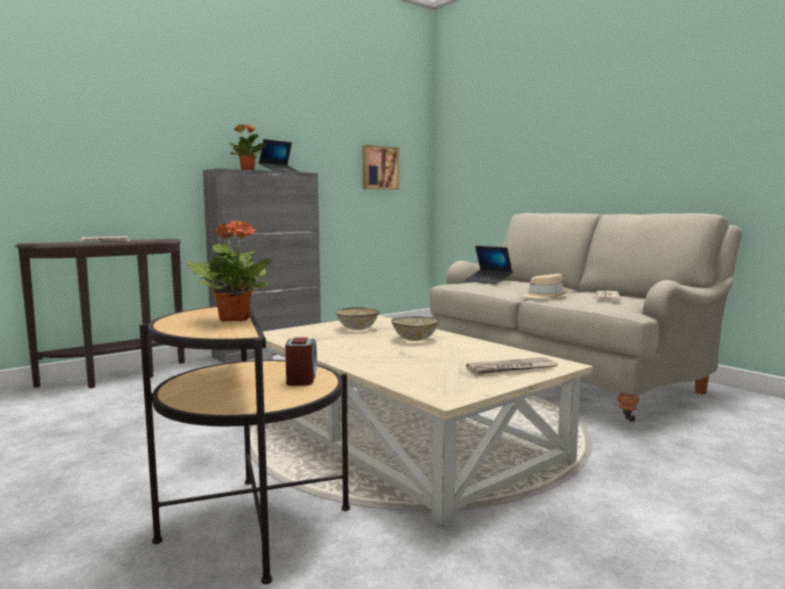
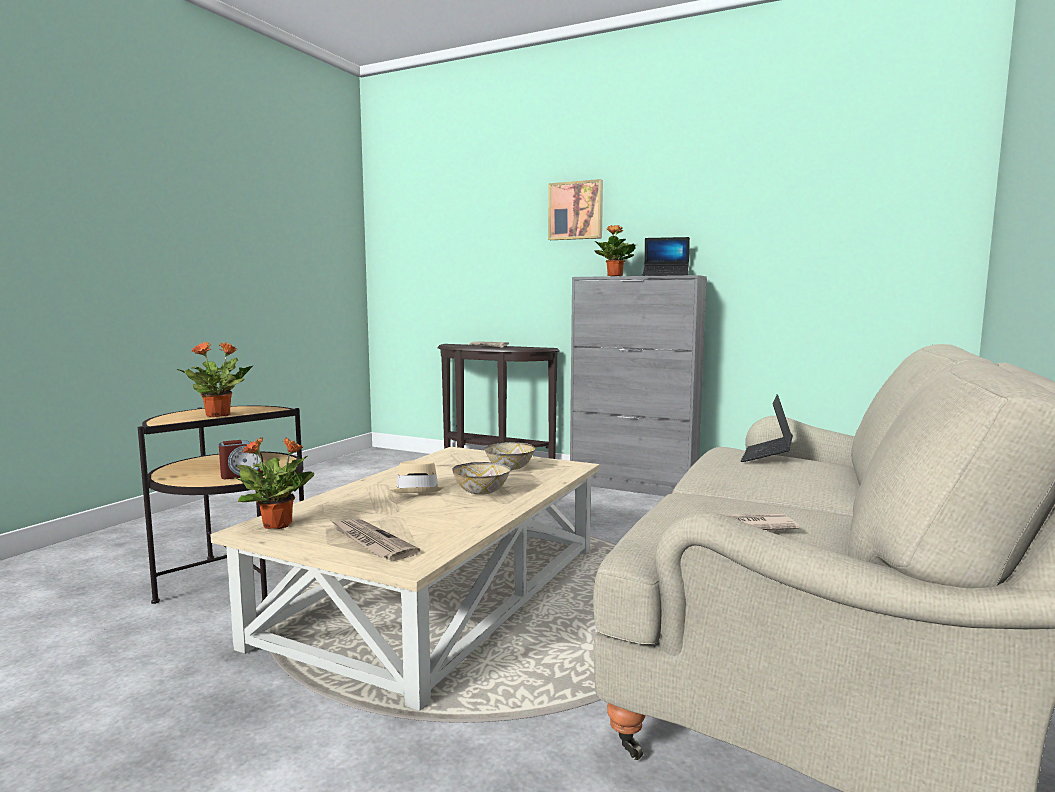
camera: 65 degrees right, 0 degrees up
picture [363,145,399,190] -> picture moved to [548,179,603,240]
beige hat [523,274,568,298] -> beige hat moved to [390,460,444,493]
none -> potted plant [233,437,314,529]

